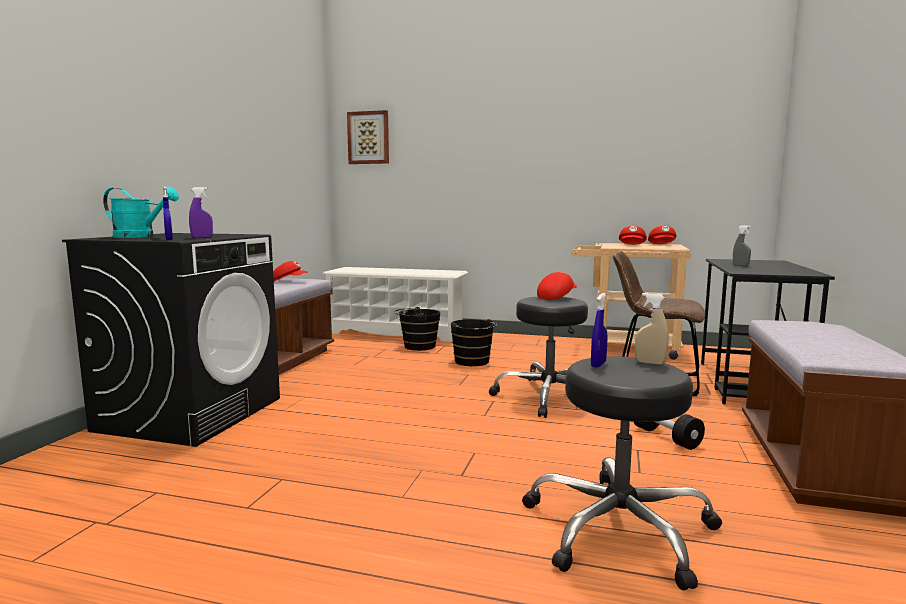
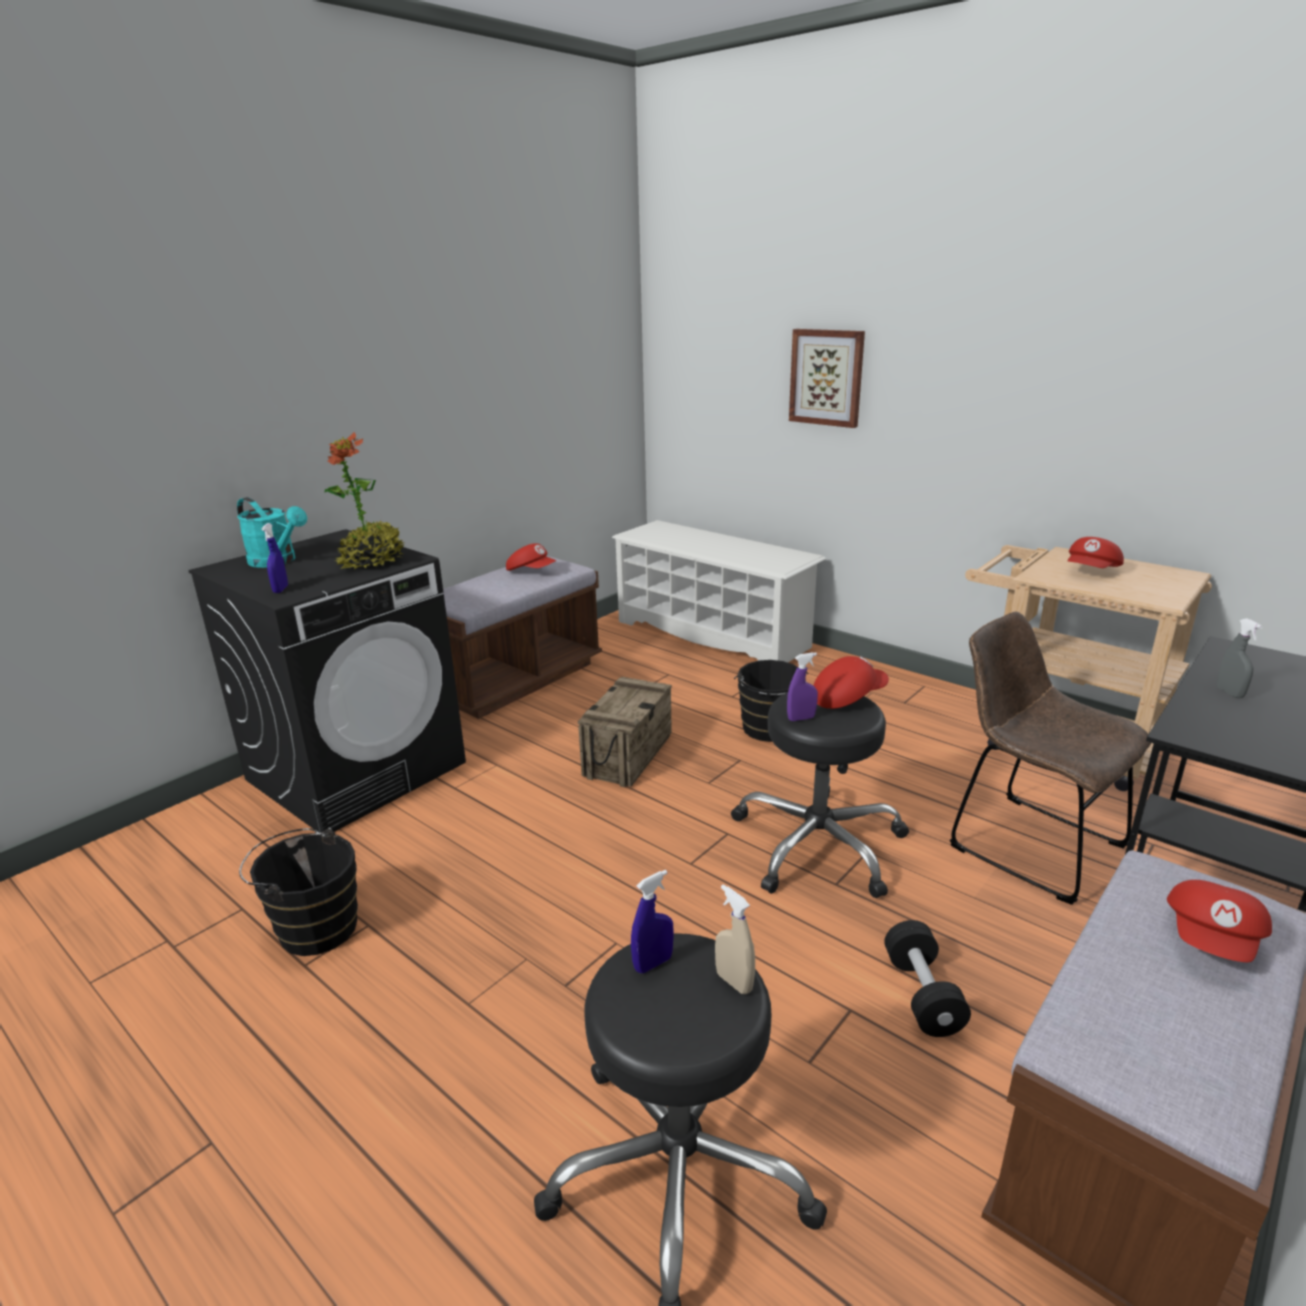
camera: 25 degrees right, 15 degrees up
purple spray bottle [189,187,213,238] -> purple spray bottle moved to [787,652,818,721]
picture [347,110,389,164] -> picture moved to [789,329,865,428]
black bucket [394,307,440,351] -> black bucket moved to [239,827,358,956]
red cap [648,226,676,244] -> red cap moved to [1167,880,1272,962]
none -> potted plant [324,432,405,569]
none -> crate [578,677,672,787]

